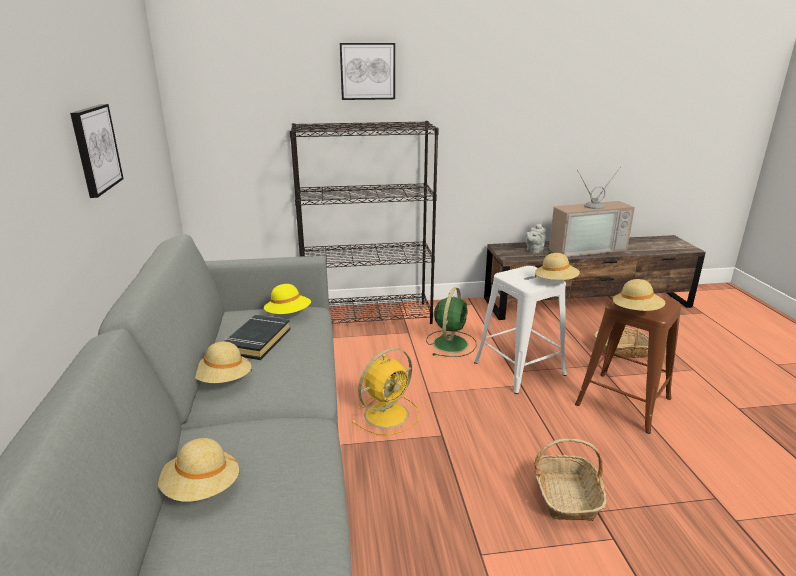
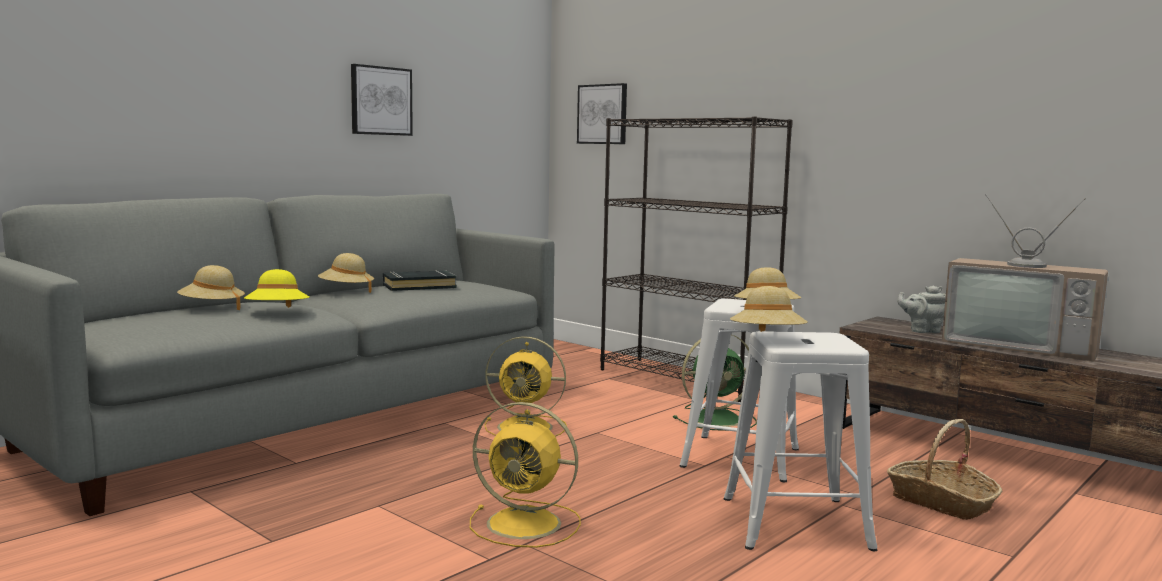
camera: 50 degrees right, 15 degrees down
yellow hat [264,284,311,314] -> yellow hat moved to [244,269,309,308]
picture [340,43,395,100] -> picture moved to [577,83,627,144]
basket [534,439,607,521] -> yellow fan [470,402,581,548]
brown stool [575,291,682,434] -> white stool [724,331,877,551]

